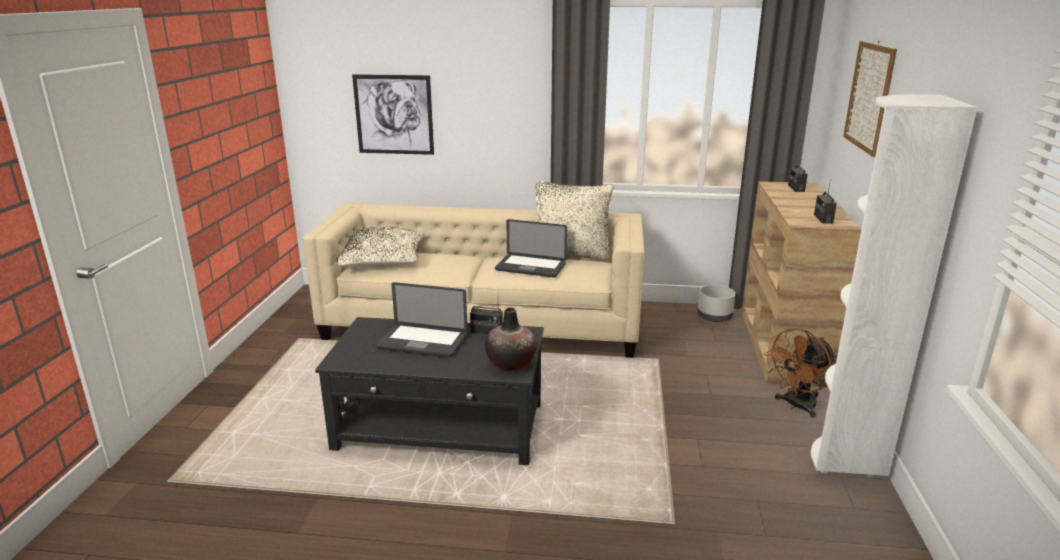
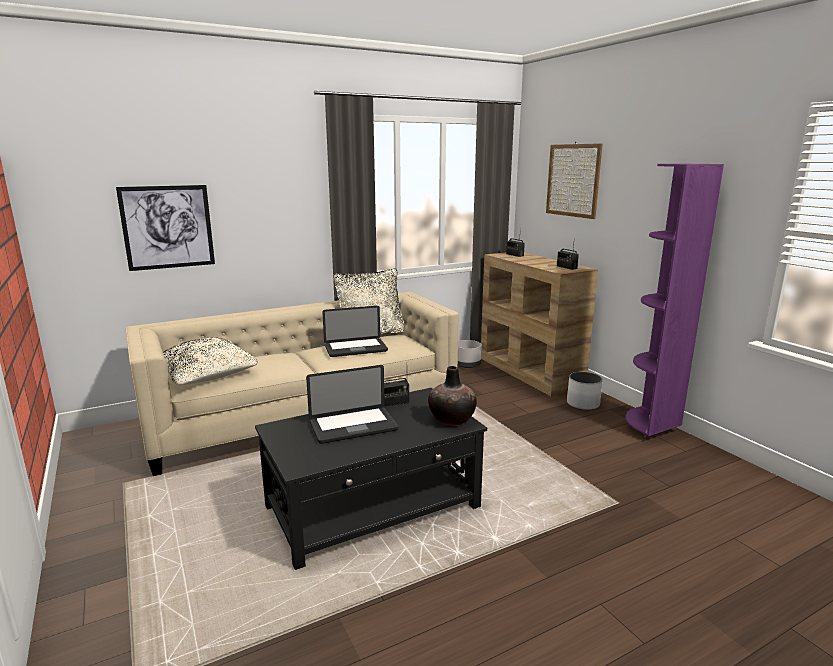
camera: 35 degrees left, 5 degrees down
brown fan [764,328,835,418] -> white planter [567,372,602,410]
white bookcase [811,94,978,477] -> purple bookcase [626,163,724,438]

